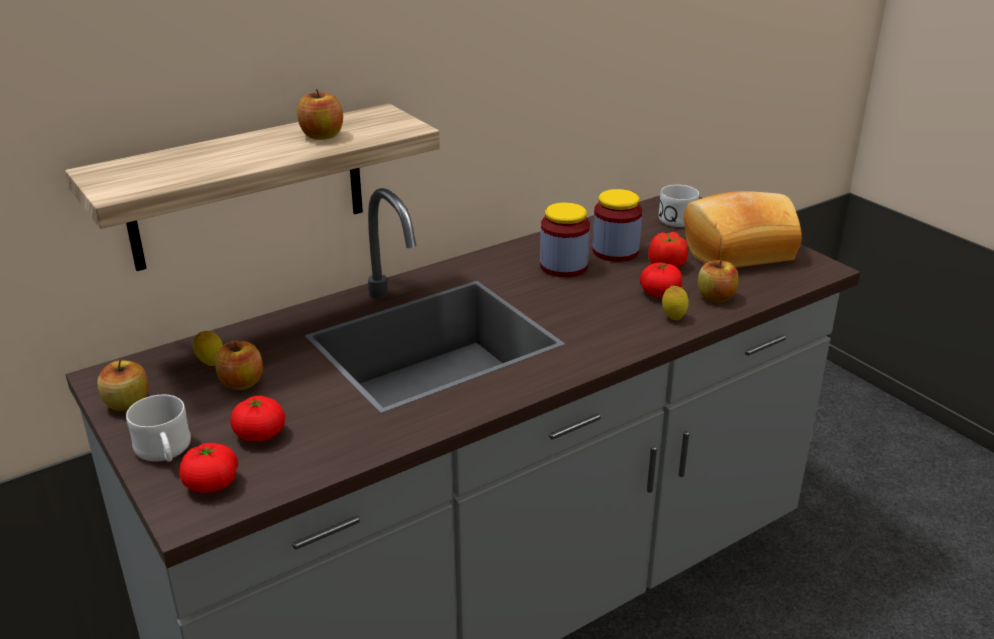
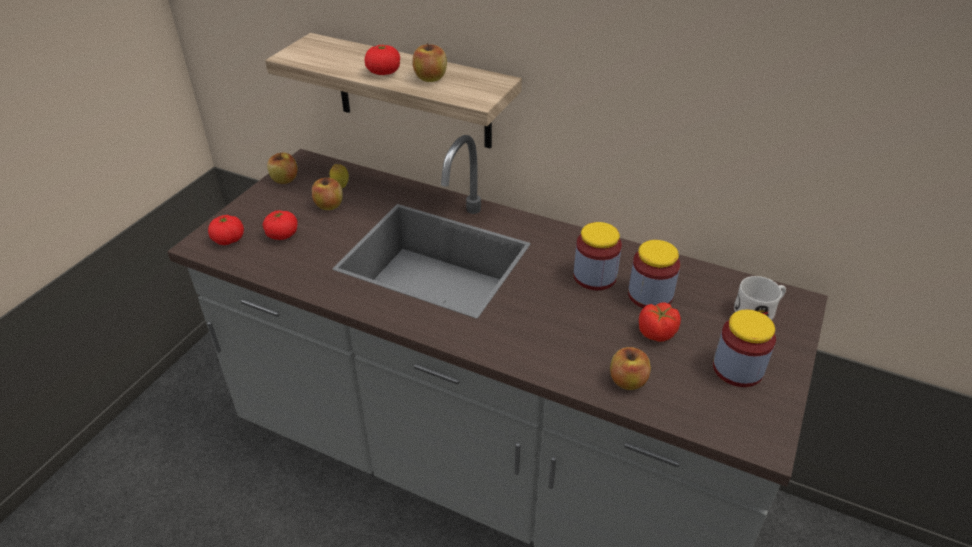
camera: 60 degrees right, 10 degrees up
white mug [126,395,191,462] -> none
tomato [640,263,682,298] -> tomato moved to [365,45,400,75]
lemon [662,286,689,321] -> none
bread [684,191,802,268] -> jar [713,309,776,387]

